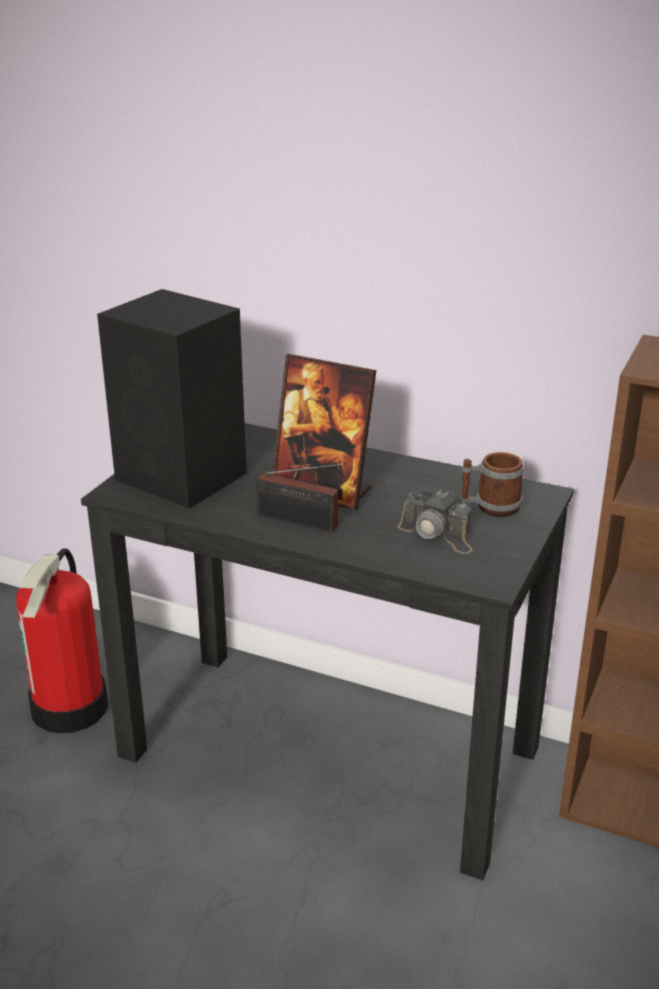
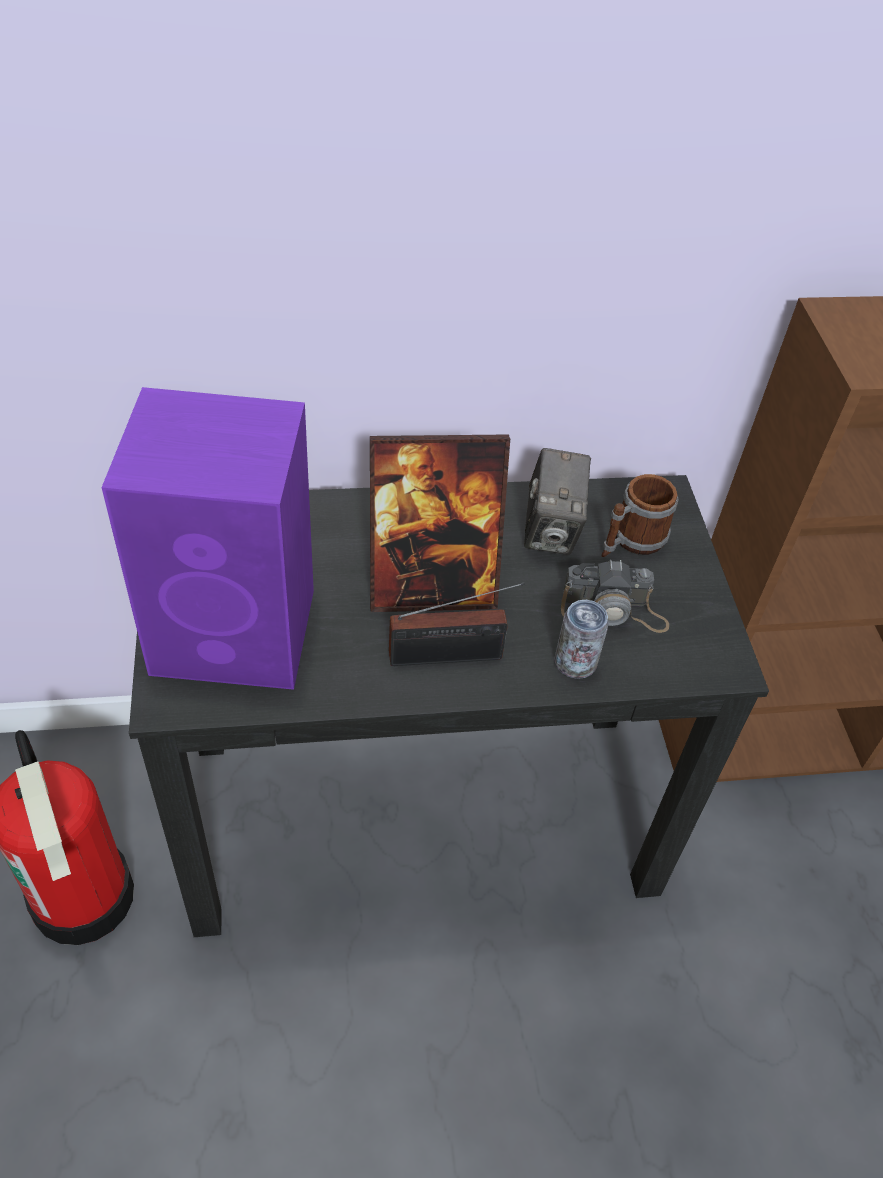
camera: 35 degrees left, 20 degrees up
black speaker [97,289,247,508] -> purple speaker [102,387,314,690]
none -> camera [524,448,591,555]
none -> can [554,600,609,679]

